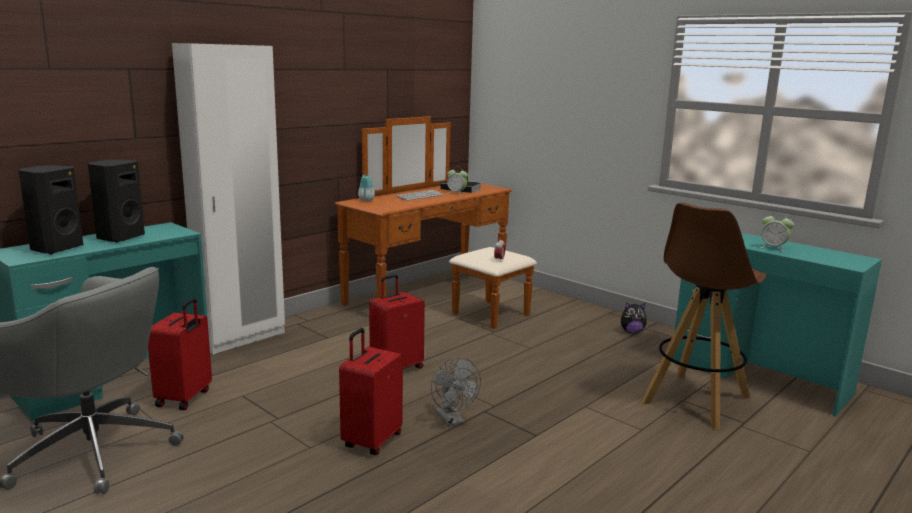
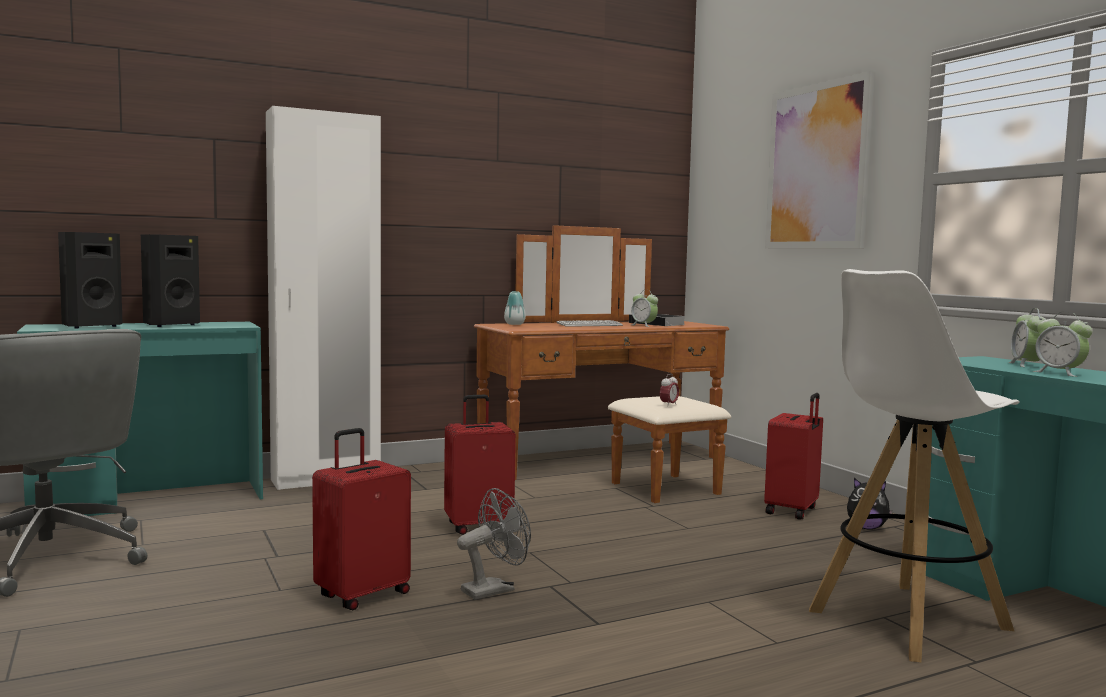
camera: 20 degrees right, 10 degrees down
red suitcase [148,298,212,410] -> red suitcase moved to [764,393,823,520]
grey fan [431,357,481,426] -> grey fan turned 120 degrees counterclockwise [457,488,531,600]
brown stool [642,203,766,429] -> white stool [809,269,1020,662]
none -> picture [765,71,875,249]
none -> alarm clock [1009,308,1047,367]

